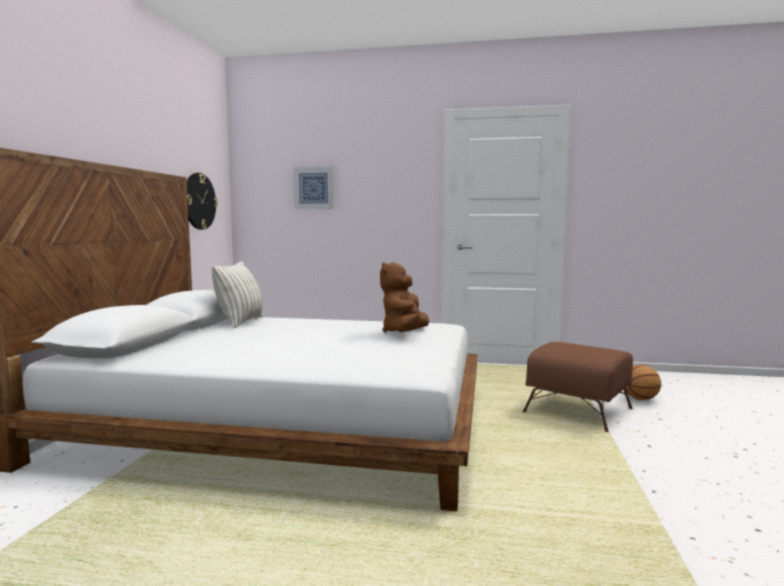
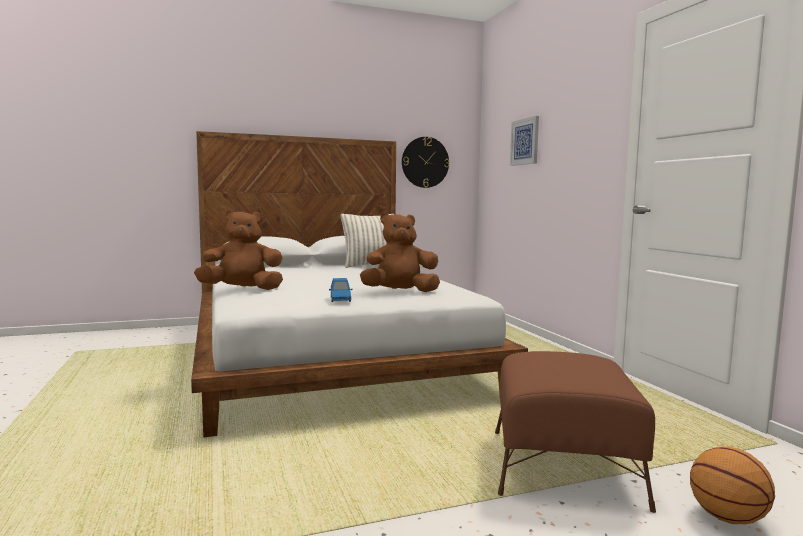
camera: 60 degrees right, 0 degrees up
none -> brown plush toy [194,210,283,290]
none -> blue toy car [329,278,353,302]

